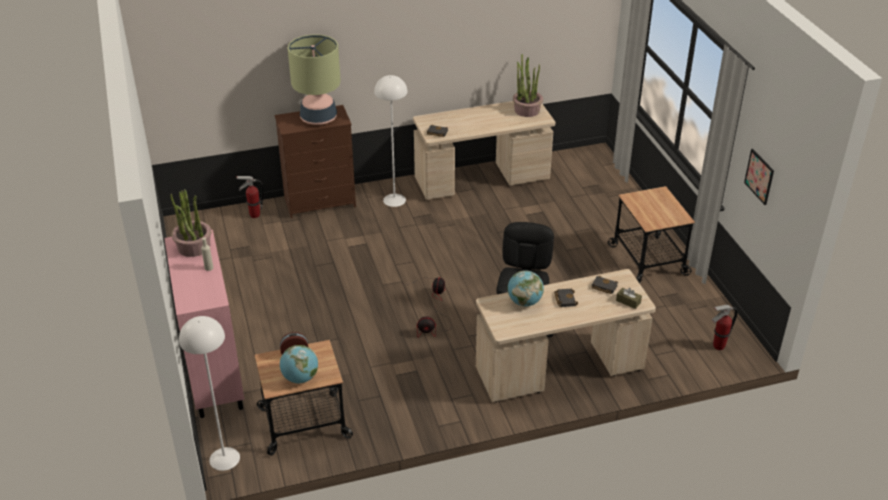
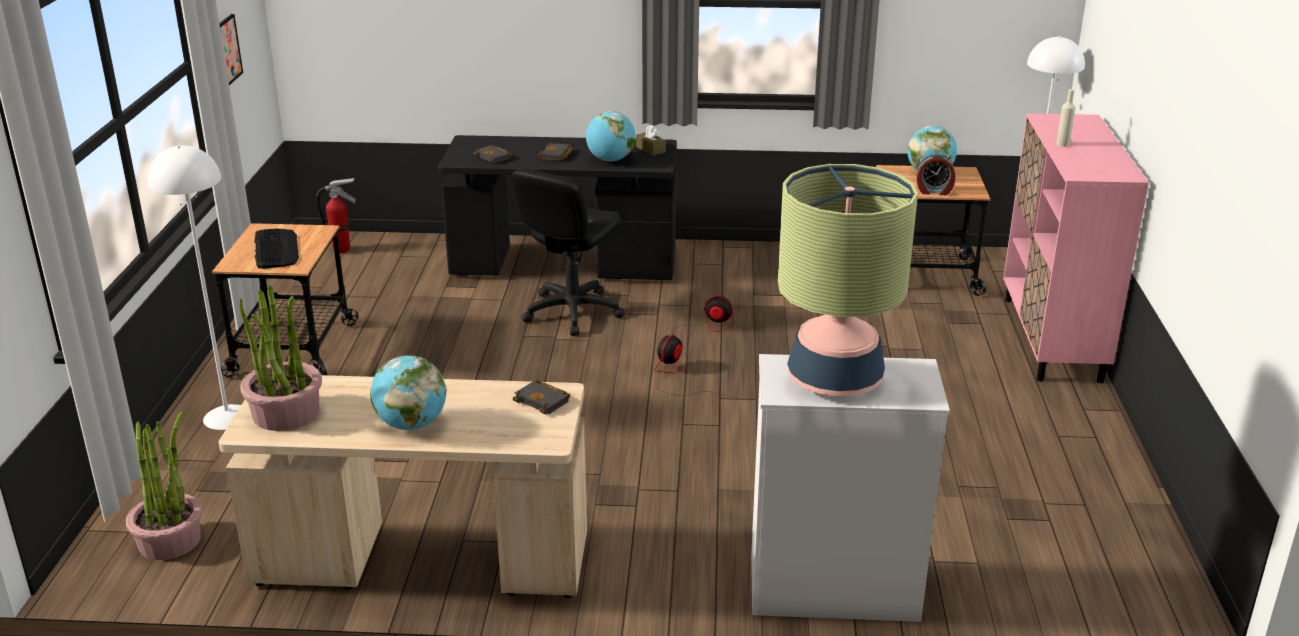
camera: 160 degrees left, 10 degrees down
potted plant [171,189,211,257] -> potted plant moved to [126,411,202,560]
fire extinguisher [236,176,264,218] -> none
brown dresser [275,105,356,218] -> white dresser [751,354,950,622]
white floor lamp [374,75,407,207] -> white floor lamp moved to [147,146,241,430]
beige desk [476,269,656,402] -> black desk [439,135,677,280]
brown tissue box [616,288,642,309] -> brown tissue box moved to [636,125,666,155]
none -> keyboard [254,228,299,269]
none -> globe [370,355,447,430]

